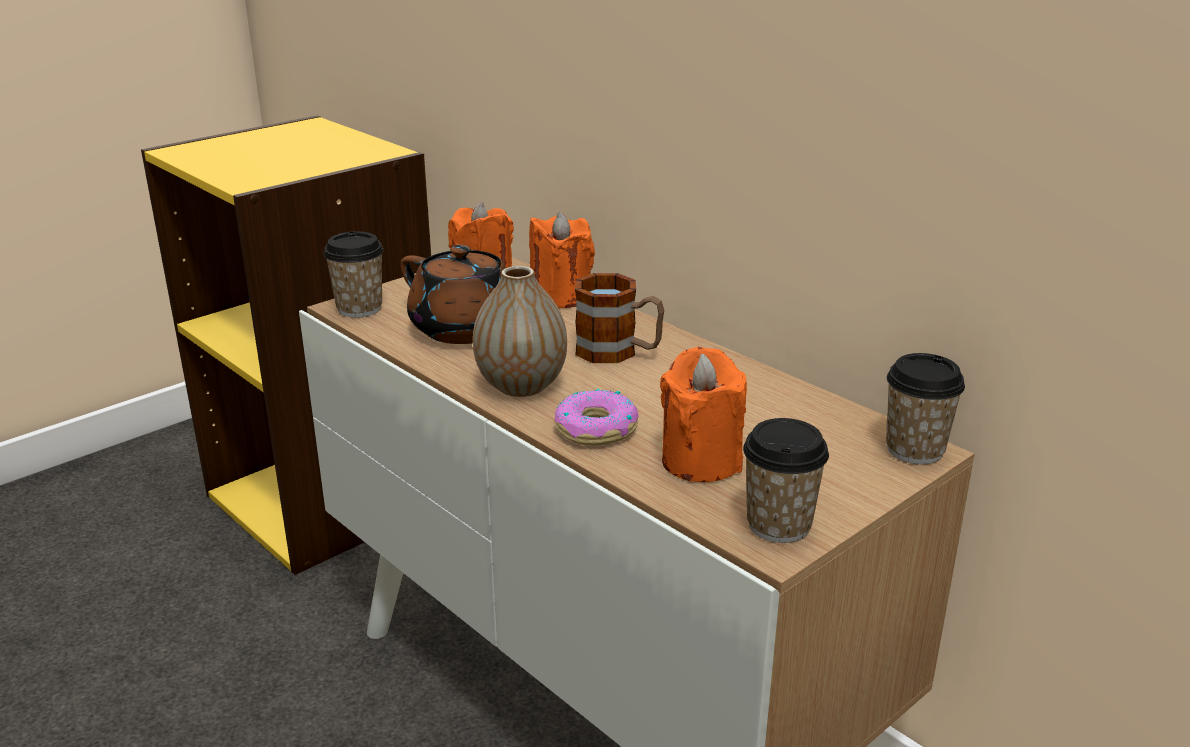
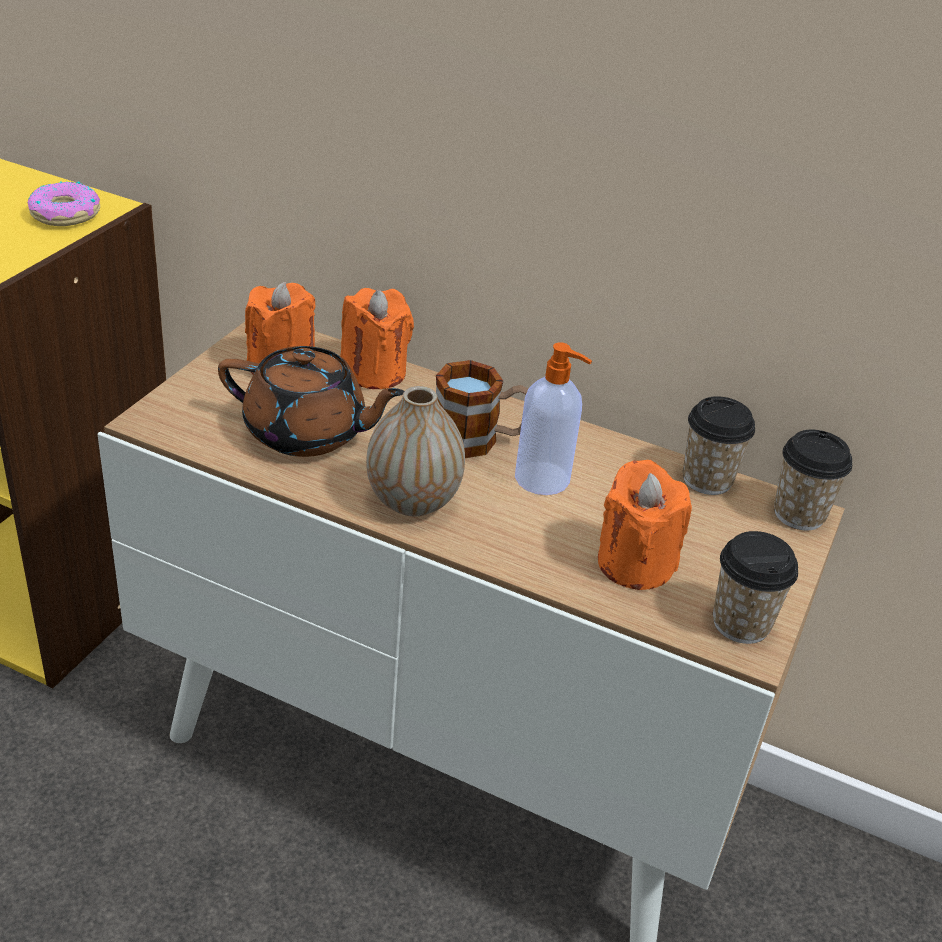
camera: 25 degrees left, 10 degrees up
cup [324,231,384,318] -> cup moved to [683,396,755,495]
donut [555,389,639,446] -> donut moved to [27,181,100,226]
none -> soap dispenser [515,342,592,495]

